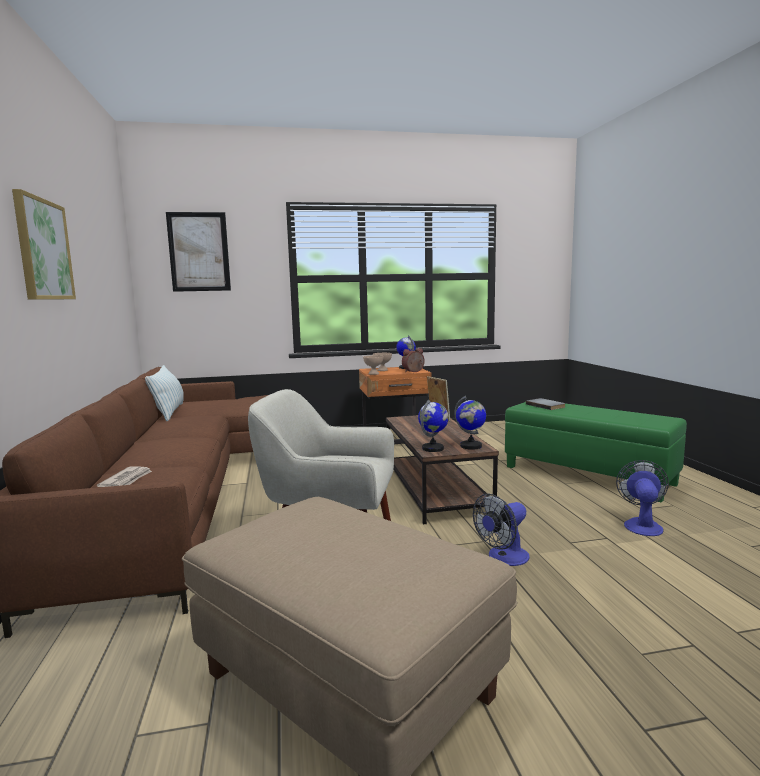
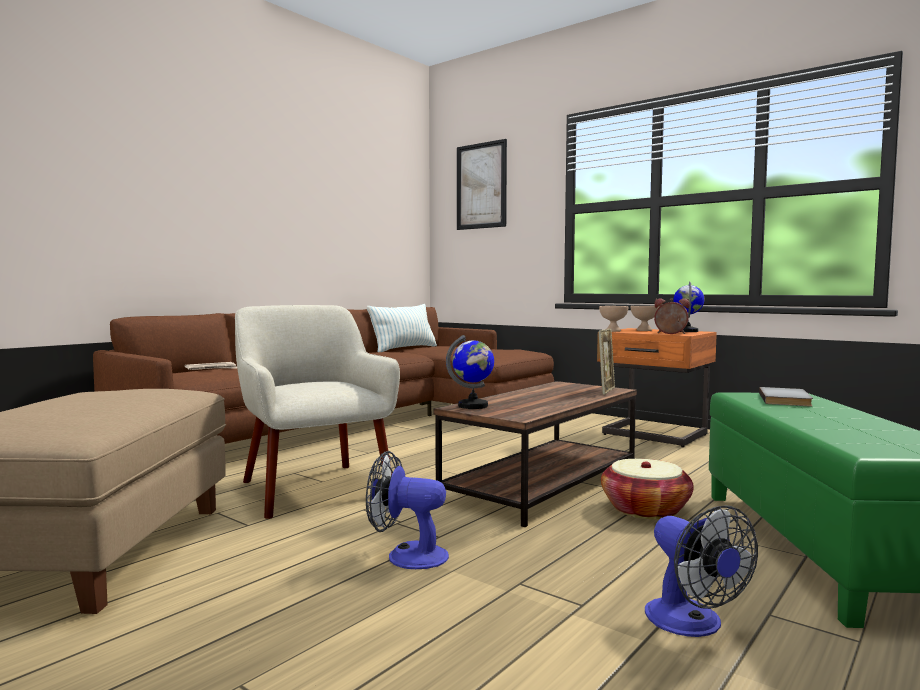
camera: 50 degrees right, 5 degrees down
picture [12,189,76,300] -> none
globe [454,396,486,450] -> none
fan [616,460,669,536] -> fan turned 90 degrees clockwise [645,505,758,637]
none -> basket [601,459,694,520]

